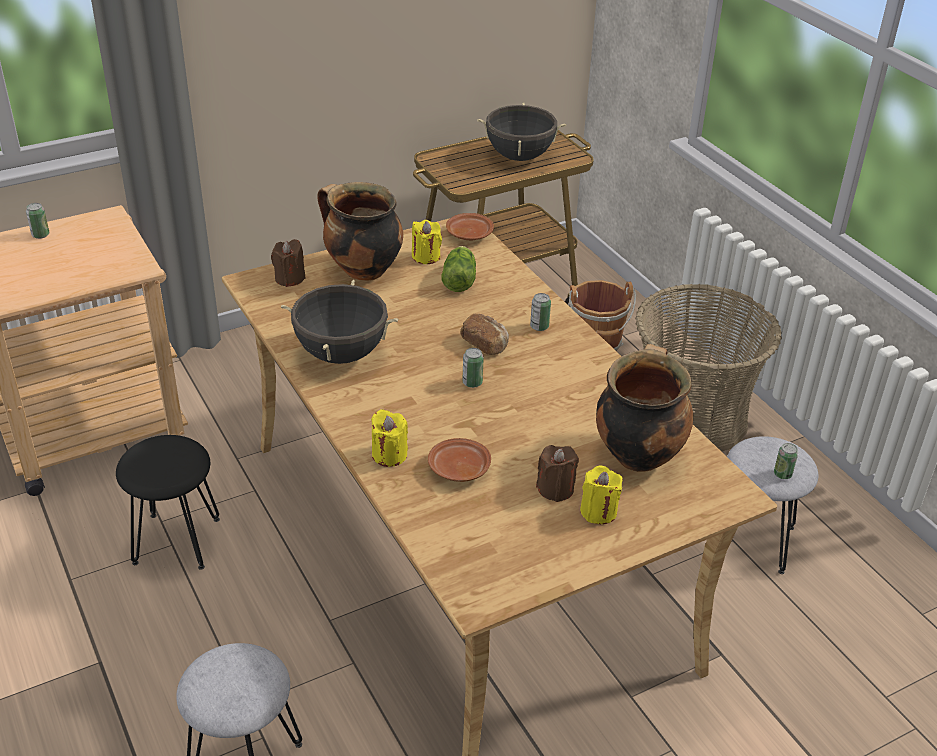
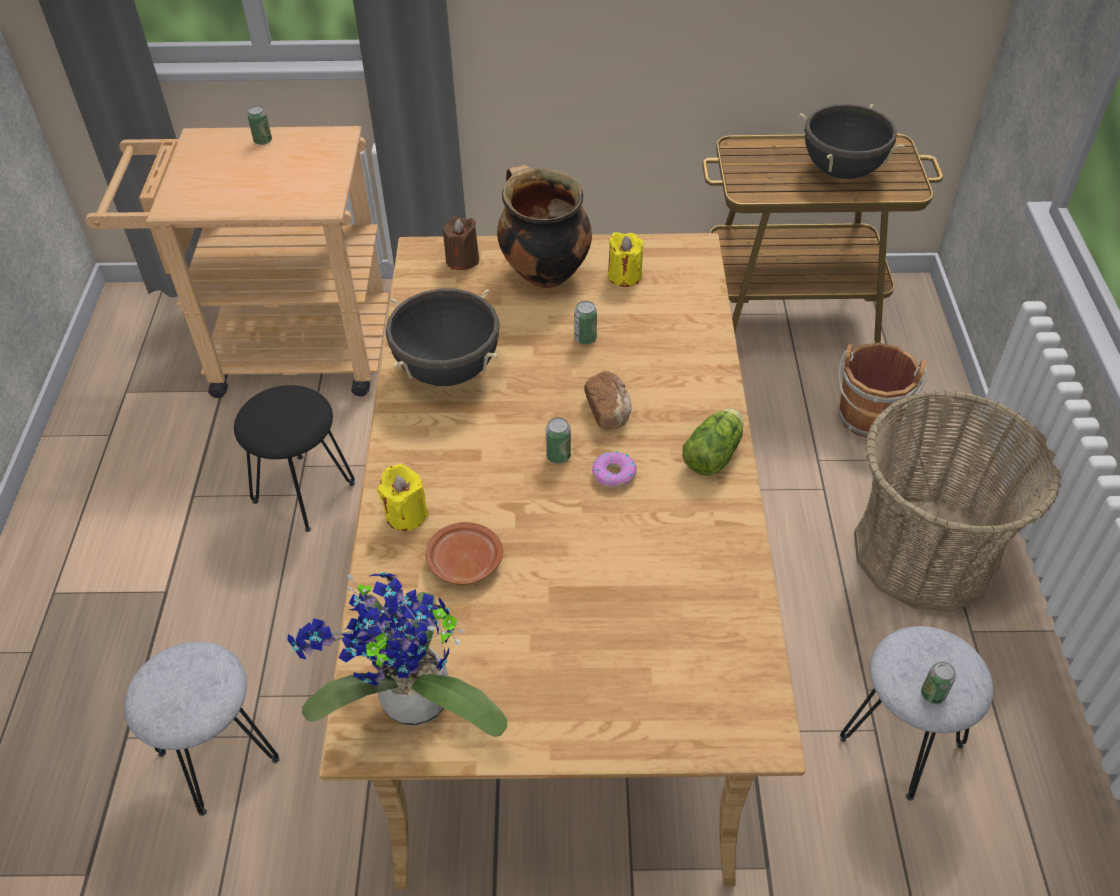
camera: 30 degrees right, 10 degrees up
lettuce [441,246,476,292] -> lettuce moved to [682,409,744,476]
brown plate [446,213,494,240] -> none
can [530,293,551,331] -> can moved to [574,301,597,345]
brown candle [536,445,579,502] -> none
yellow candle [580,466,622,524] -> none
cooking pot [596,344,693,472] -> none
none -> potted plant [287,572,507,737]
none -> donut [592,451,637,489]

